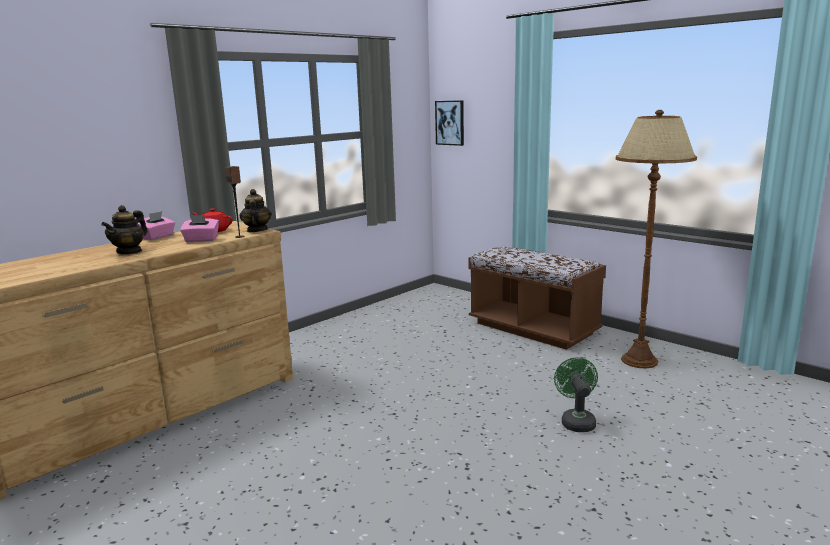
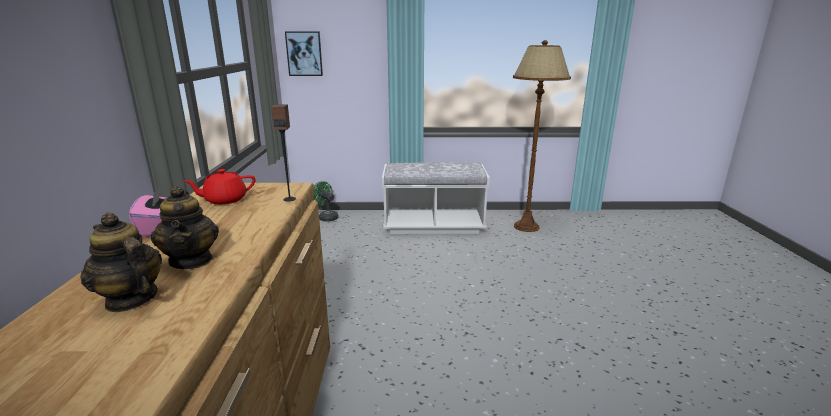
camera: 45 degrees left, 5 degrees up
pink tissue box [180,215,219,242] -> none
teapot [240,189,272,232] -> teapot moved to [80,213,162,312]
brown bench [469,246,606,350] -> white bench [382,162,490,234]
green fan [554,357,598,432] -> green fan moved to [313,181,338,222]

